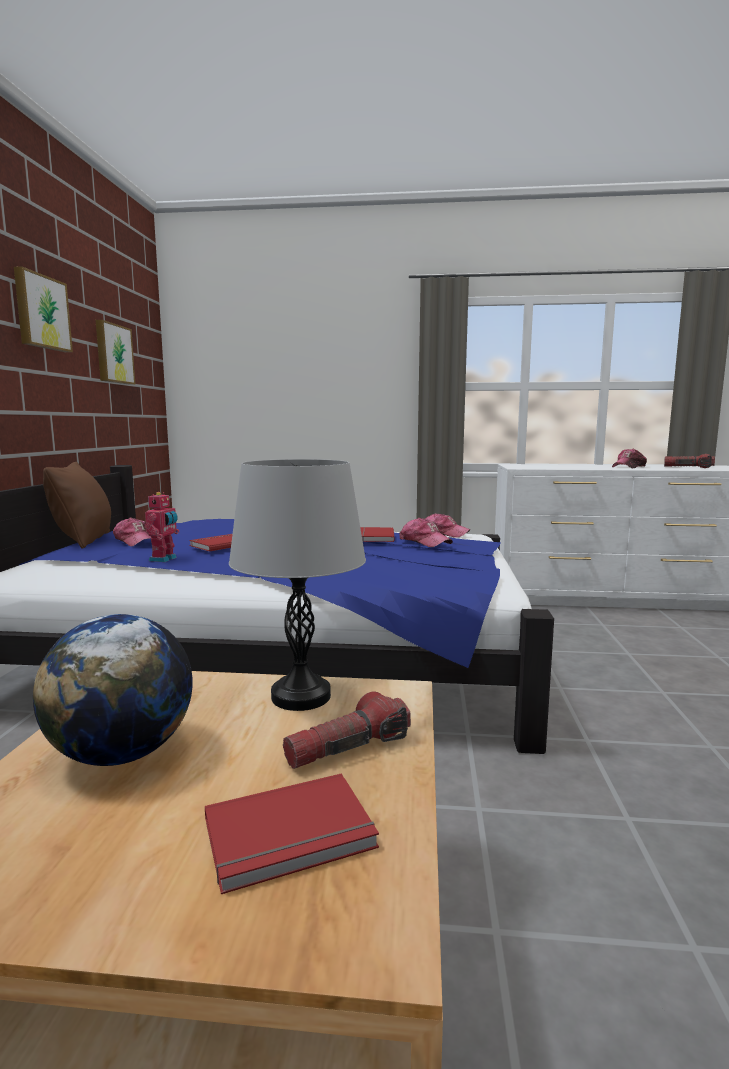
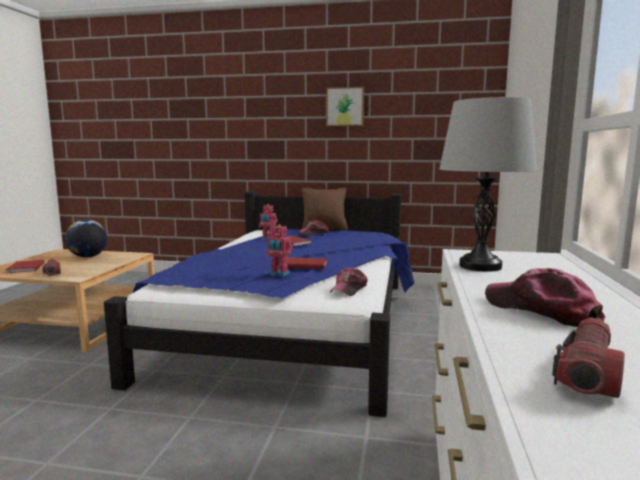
camera: 95 degrees right, 0 degrees up
picture [96,320,135,385] -> none
grey table lamp [229,459,366,711] -> grey table lamp moved to [440,97,537,272]
cap [399,518,453,547] -> toy robot [266,224,293,276]

